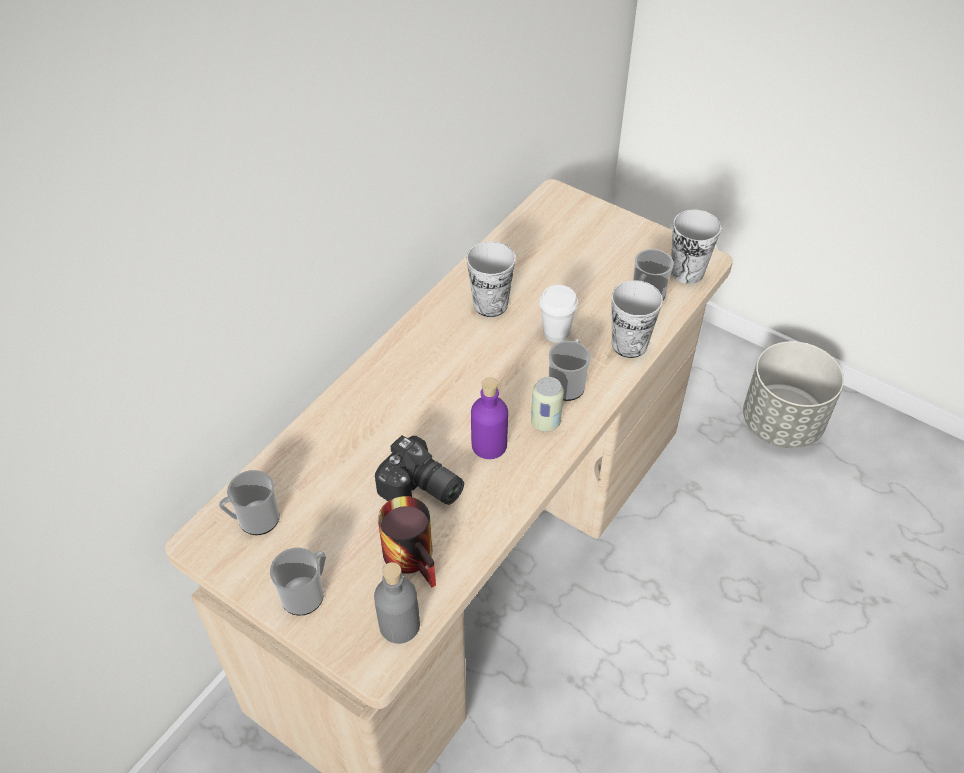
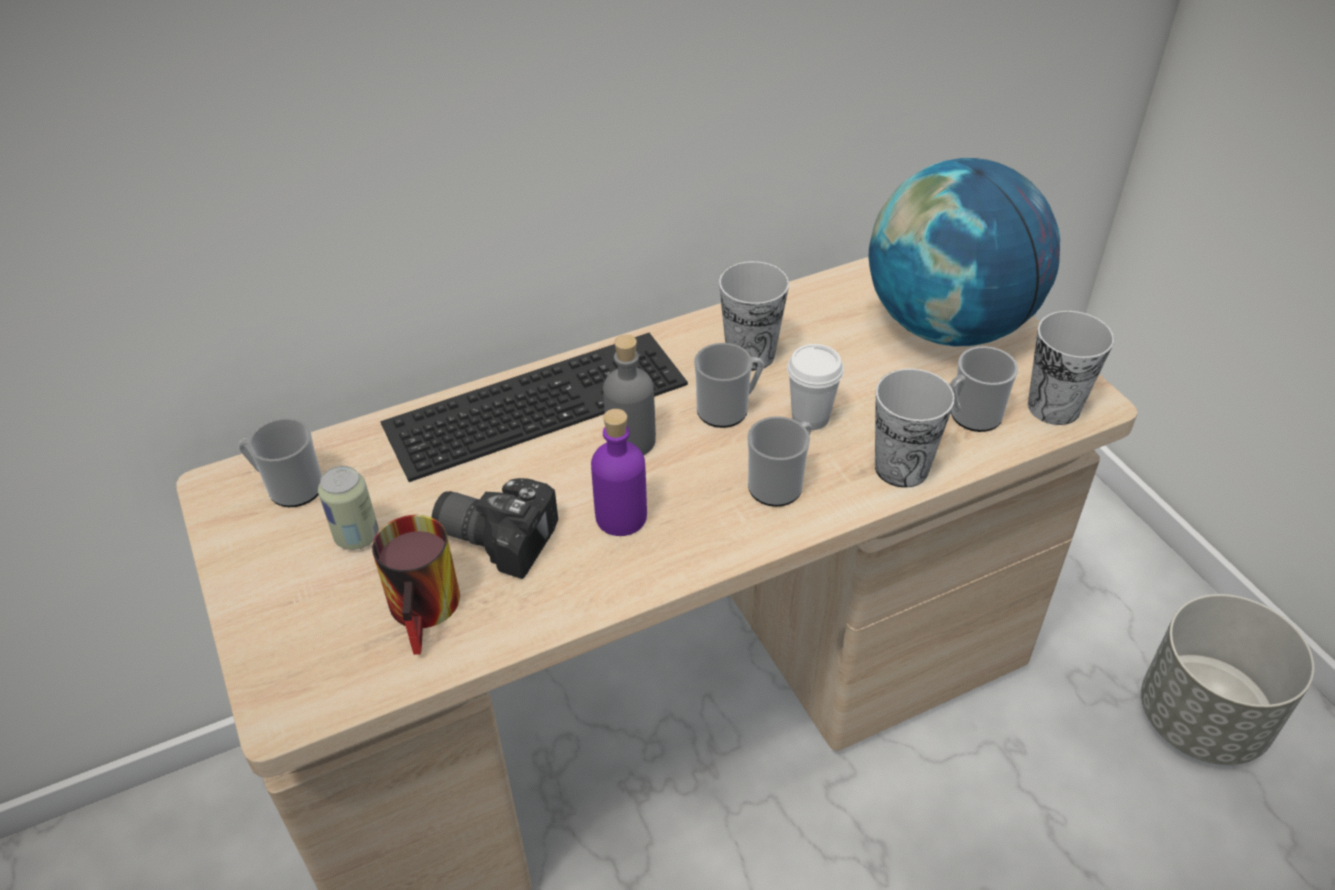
camera: 30 degrees right, 5 degrees down
mug [270,548,326,616] -> mug moved to [694,343,764,428]
grey bottle [374,562,420,644] -> grey bottle moved to [603,335,656,455]
camera [375,435,464,505] -> camera turned 135 degrees clockwise [431,478,558,579]
can [531,377,564,432] -> can moved to [318,466,379,550]
none -> keyboard [380,333,688,482]
none -> globe [868,158,1060,346]

